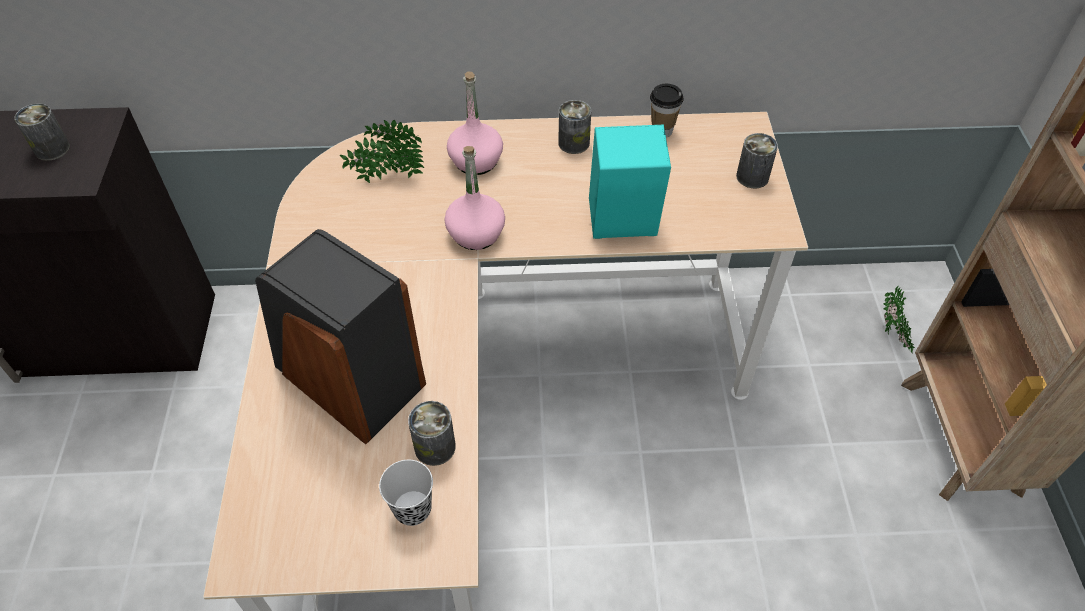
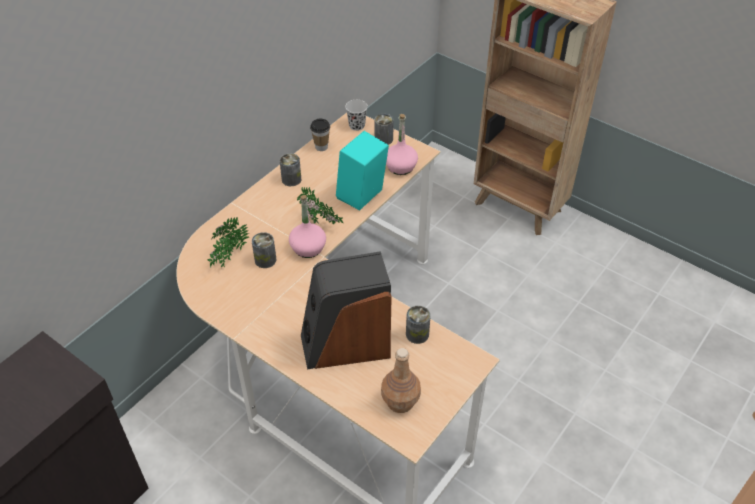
camera: 50 degrees left, 5 degrees down
can [14,103,70,161] -> can moved to [252,232,276,268]
black cup [379,460,433,526] -> black cup moved to [345,100,368,131]
pink bottle [447,71,503,175] -> pink bottle moved to [386,114,418,175]
potted plant [884,286,915,354] -> potted plant moved to [297,187,343,224]
none -> brown bottle [381,348,421,413]

